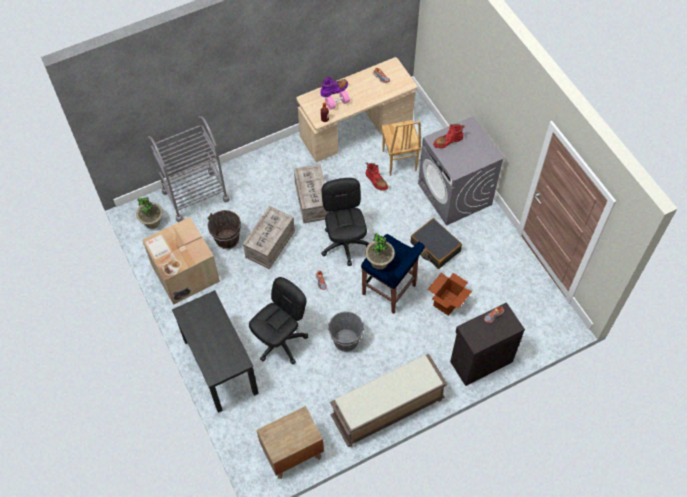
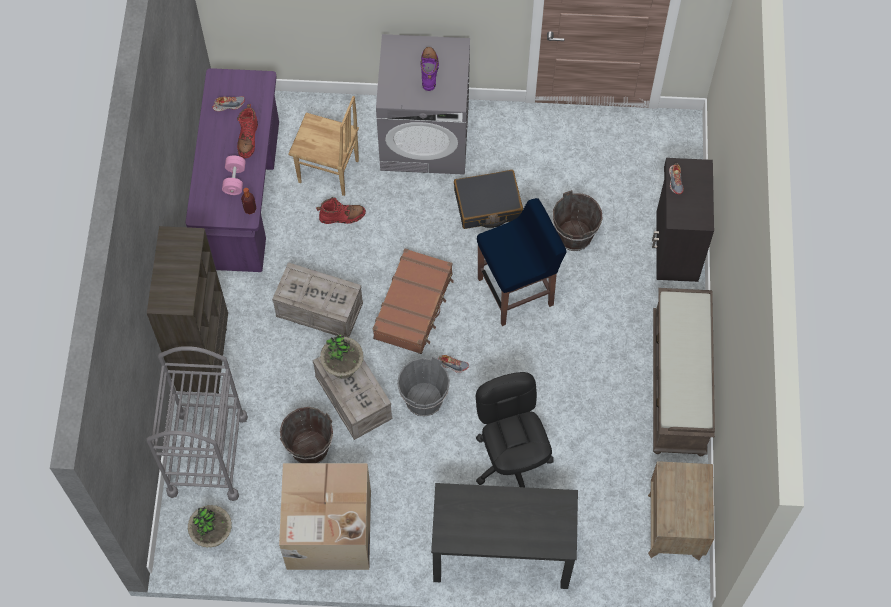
camera: 60 degrees left, 5 degrees up
beige desk [296,57,417,162] -> purple desk [186,68,279,272]
purple boot [320,76,348,97] -> purple boot moved to [420,47,439,91]
black office chair [321,178,370,266] -> brown suitcase [373,248,454,354]
grey bucket [328,312,364,352] -> grey bucket moved to [397,356,450,417]
potted plant [365,233,395,270] -> potted plant moved to [320,333,364,379]
cardboard box [428,273,472,316] -> brown bucket [553,190,602,251]
red boot [433,124,465,148] -> red boot moved to [237,104,258,158]
none -> brown bookcase [147,226,228,393]

